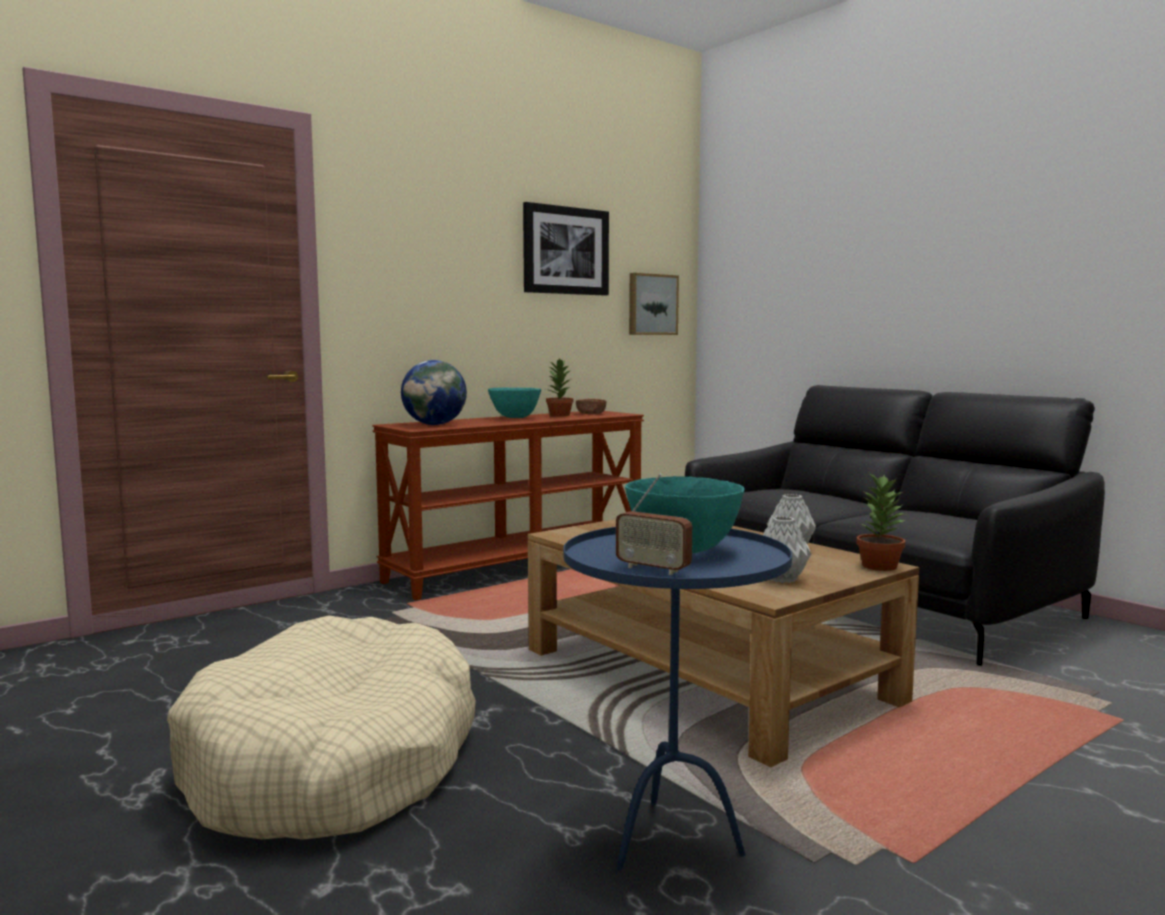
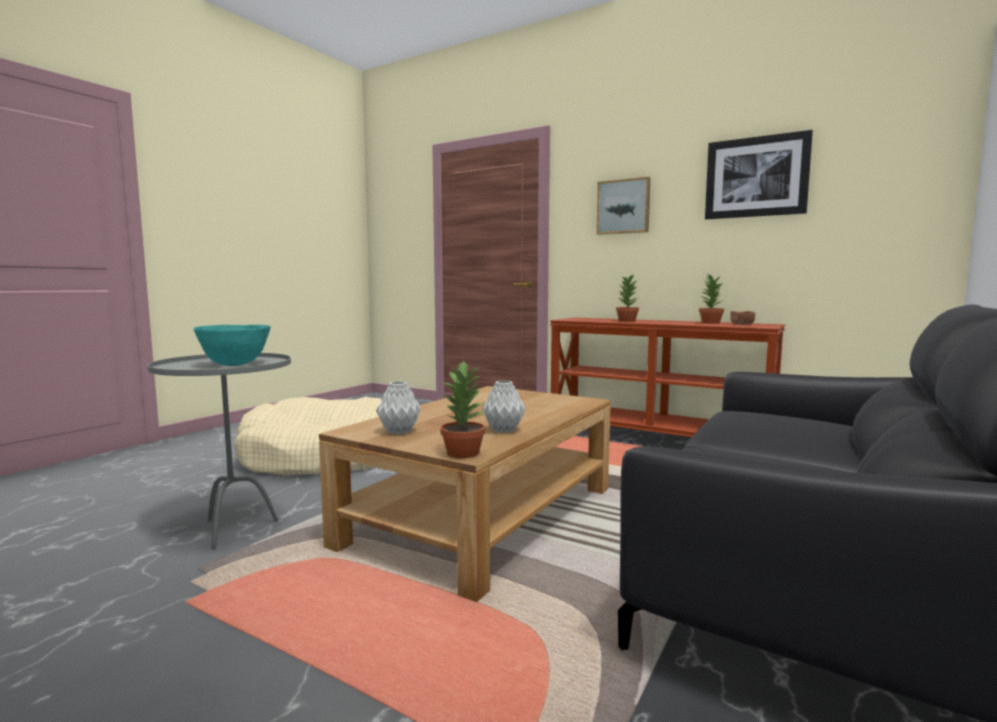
camera: 70 degrees right, 0 degrees up
globe [401,360,467,425] -> none
turquoise bowl [488,387,541,418] -> none
blue side table [563,527,792,870] -> grey side table [147,353,291,549]
radio [616,474,692,575] -> none
picture [629,273,679,335] -> picture moved to [596,177,650,235]
none -> potted plant [616,274,640,322]

